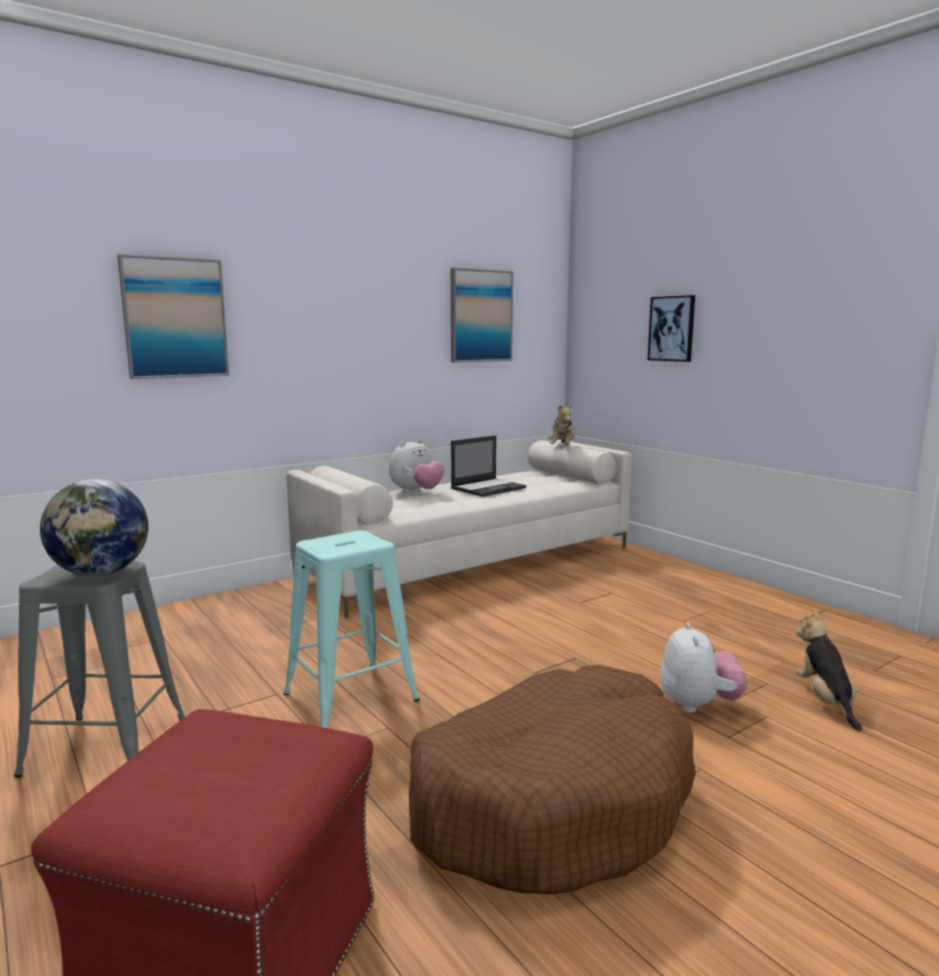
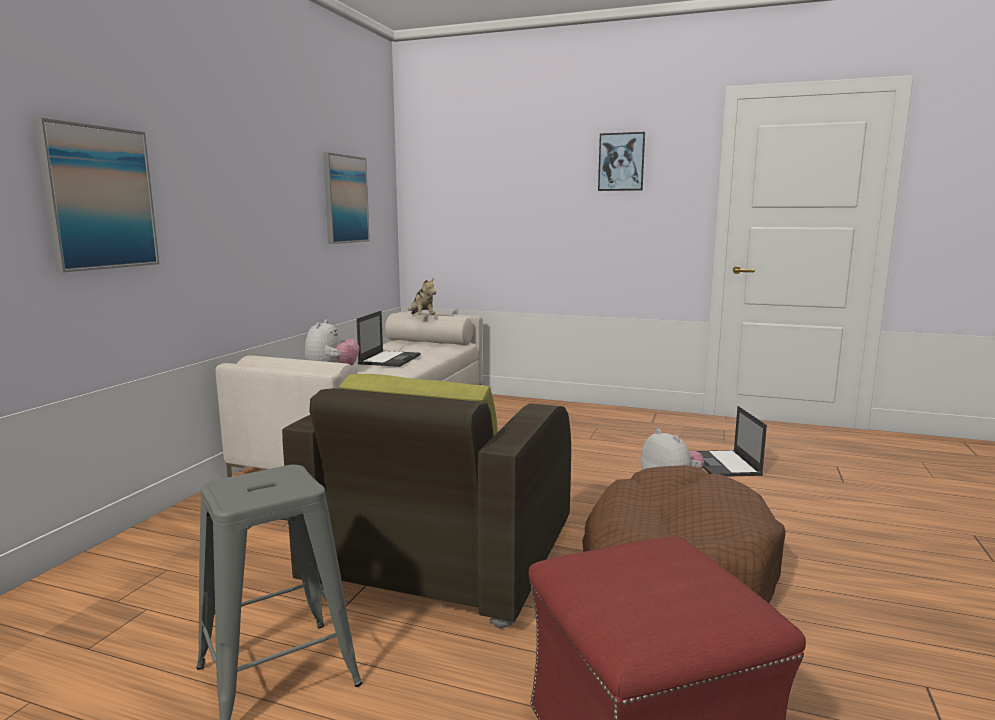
camera: 35 degrees left, 0 degrees up
globe [40,479,149,576] -> none
turquoise stool [284,531,420,728] -> brown armchair [282,374,571,629]
picture [647,295,695,362] -> picture moved to [598,132,645,191]
plush toy [796,612,862,731] -> laptop [697,406,767,477]

